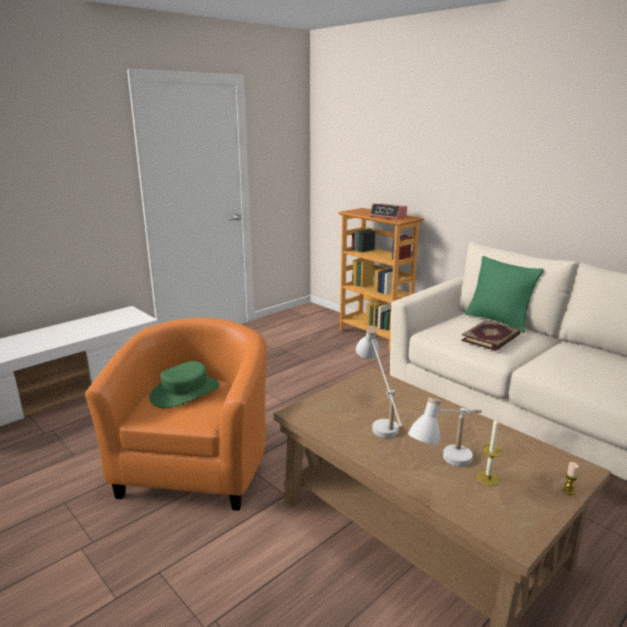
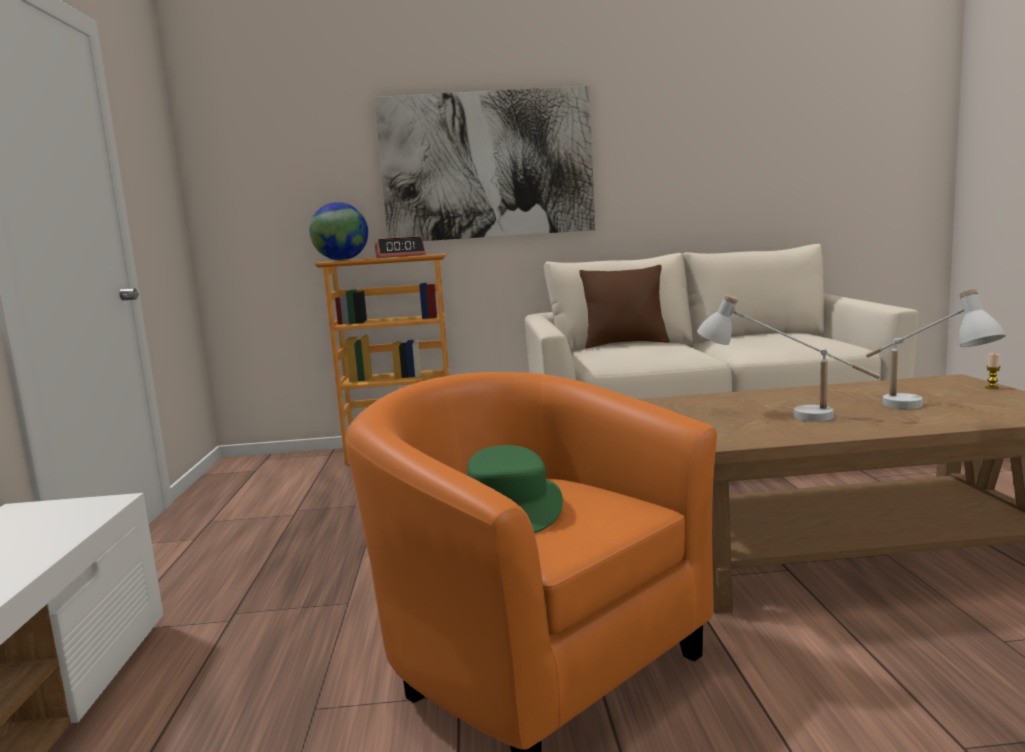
camera: 50 degrees left, 10 degrees down
book [461,320,520,351] -> none
green pillow [465,256,544,333] -> brown pillow [579,265,670,348]
candle [477,418,502,486] -> none
none -> globe [310,202,368,261]
none -> picture [374,86,595,241]

